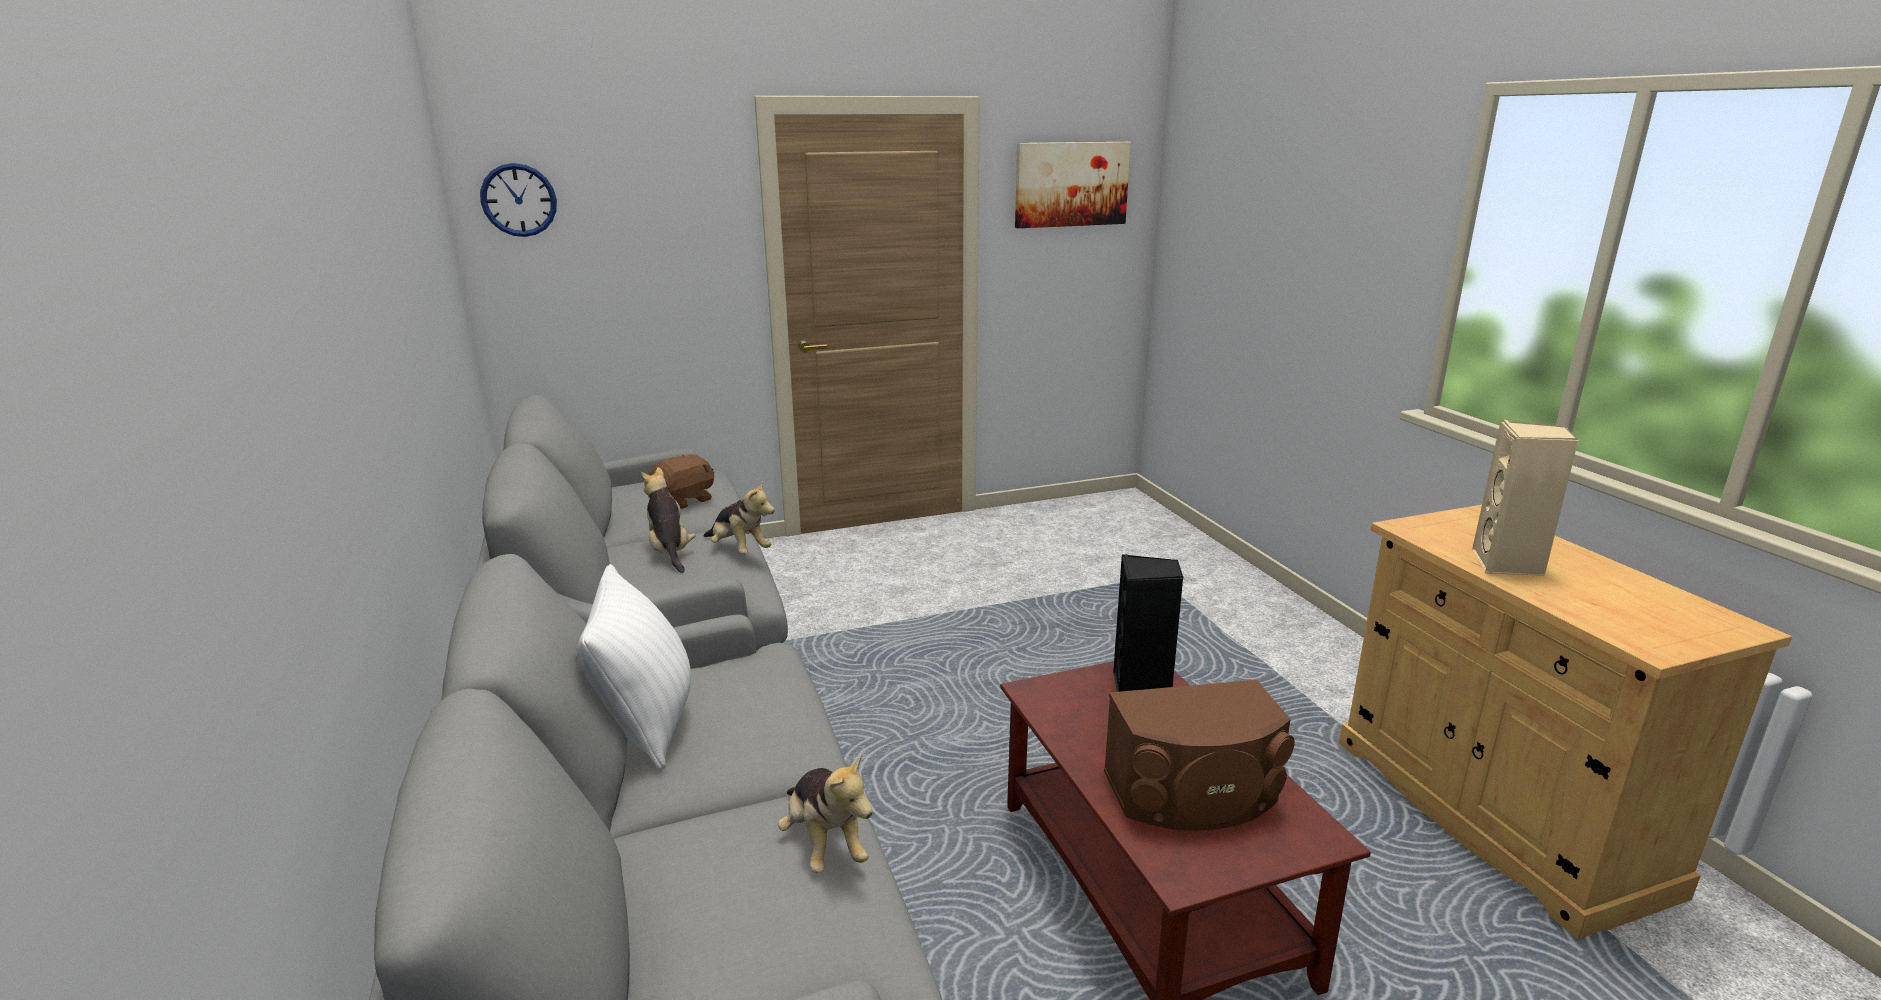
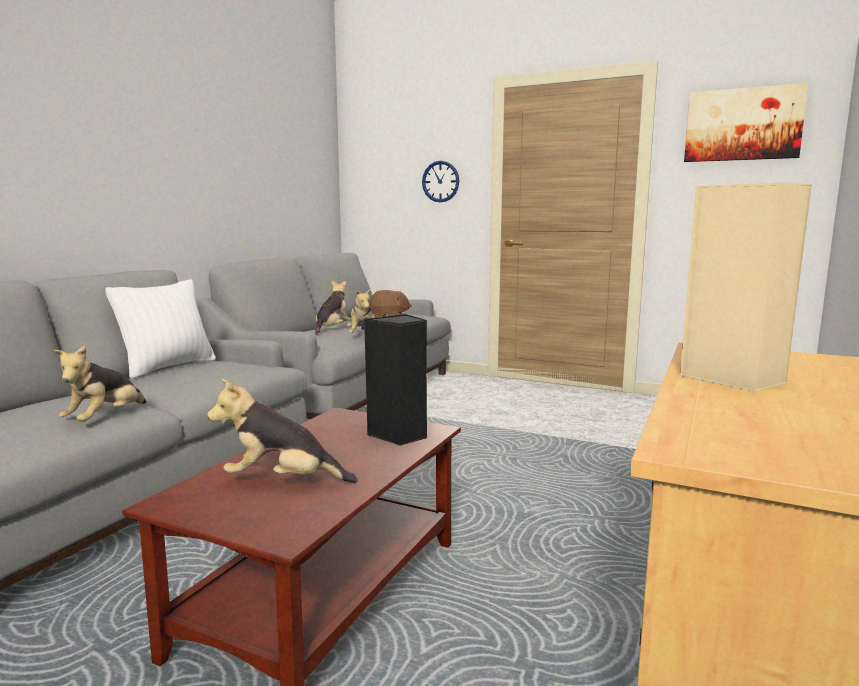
camera: 45 degrees right, 10 degrees down
wall clock [480,163,557,237] -> wall clock moved to [422,161,459,203]
brown speaker [1104,680,1295,830] -> plush toy [207,379,358,483]

